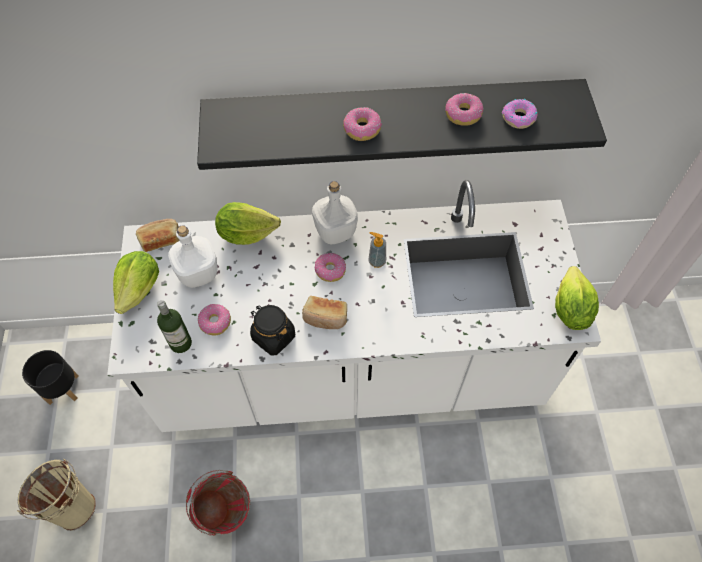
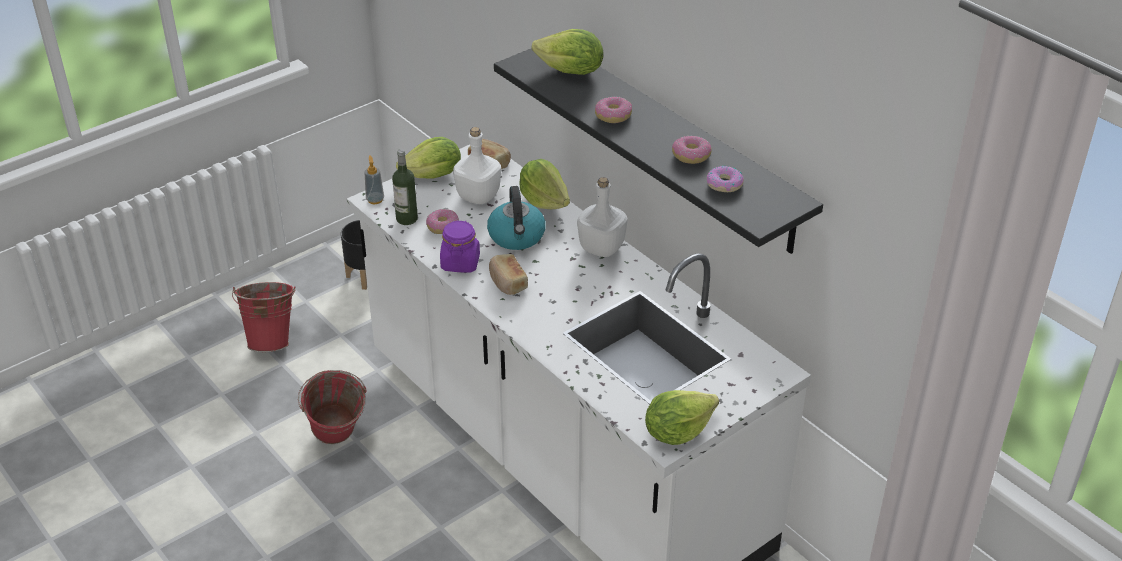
camera: 55 degrees right, 20 degrees down
beige bucket [17,458,96,531] -> red bucket [232,282,296,352]
black jar [250,305,295,355] -> purple jar [440,220,480,272]
donut [315,253,346,282] -> none
soap dispenser [368,232,386,268] -> soap dispenser moved to [365,155,384,204]
none -> kettle [487,186,546,250]
none -> lettuce [532,29,603,75]

